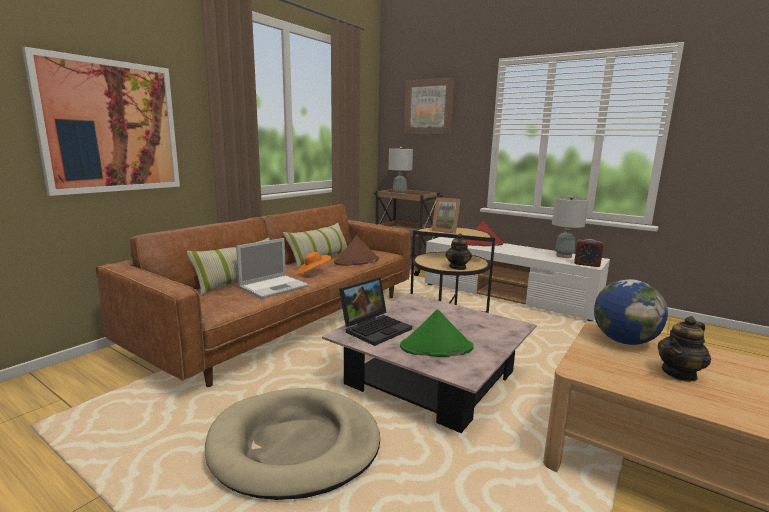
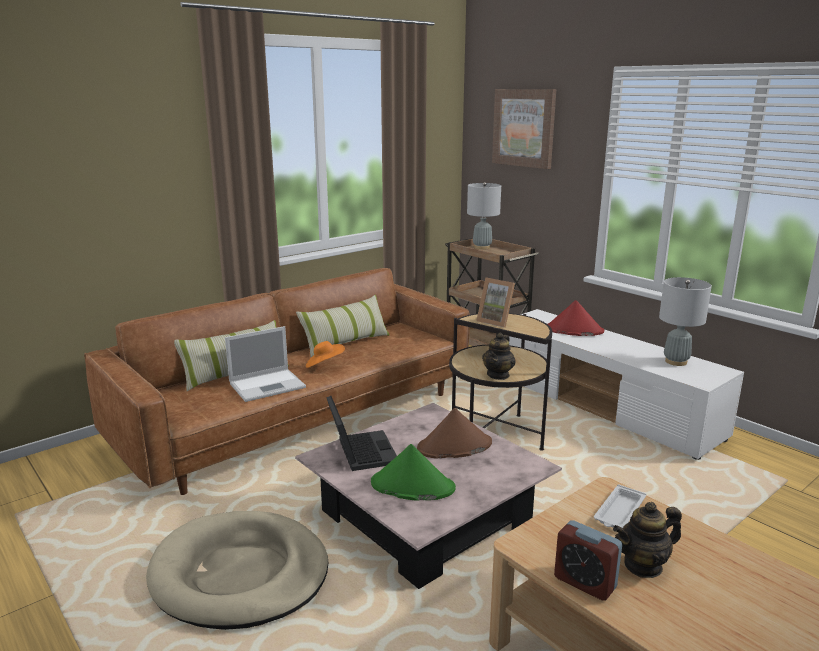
camera: 15 degrees right, 5 degrees up
picture [22,47,180,196] -> none
brown hat [334,235,379,266] -> brown hat moved to [417,408,492,459]
laptop [339,277,412,346] -> laptop turned 75 degrees counterclockwise [326,396,397,471]
alarm clock [574,239,604,267] -> alarm clock moved to [554,520,622,601]
globe [594,279,668,345] -> white tray [594,484,646,528]

